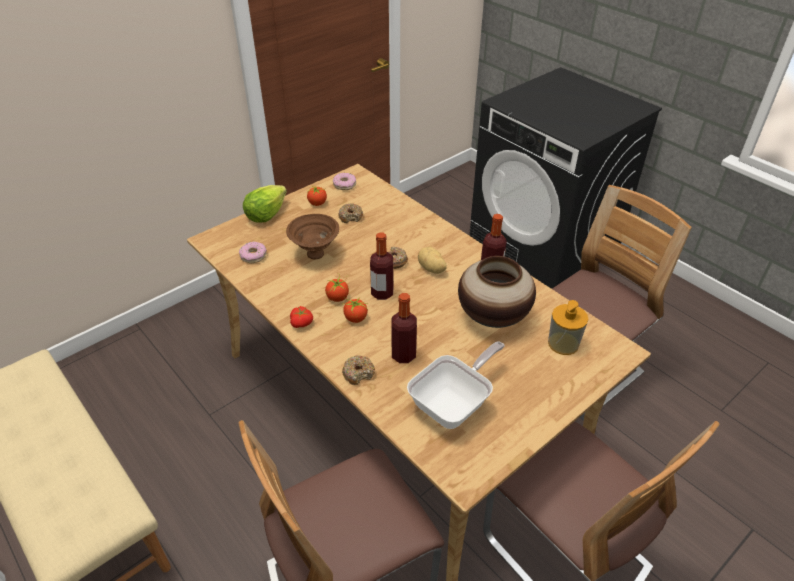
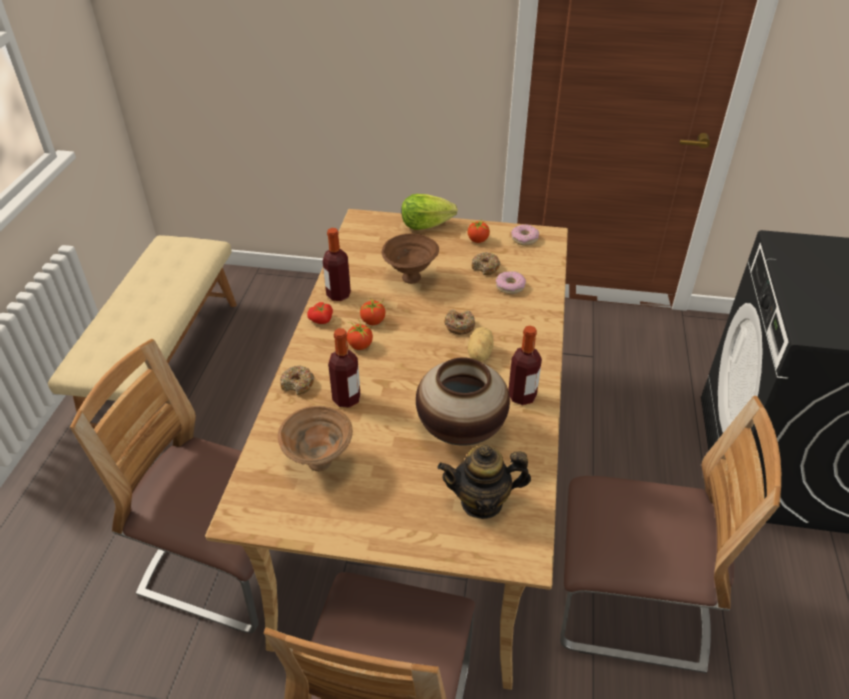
camera: 50 degrees right, 0 degrees up
donut [239,242,267,263] -> donut moved to [496,271,526,294]
bottle [370,232,393,300] -> bottle moved to [323,228,351,301]
frying pan [407,341,505,429] -> brown bowl [278,406,353,471]
soap dispenser [548,300,588,355] -> teapot [438,445,531,519]

